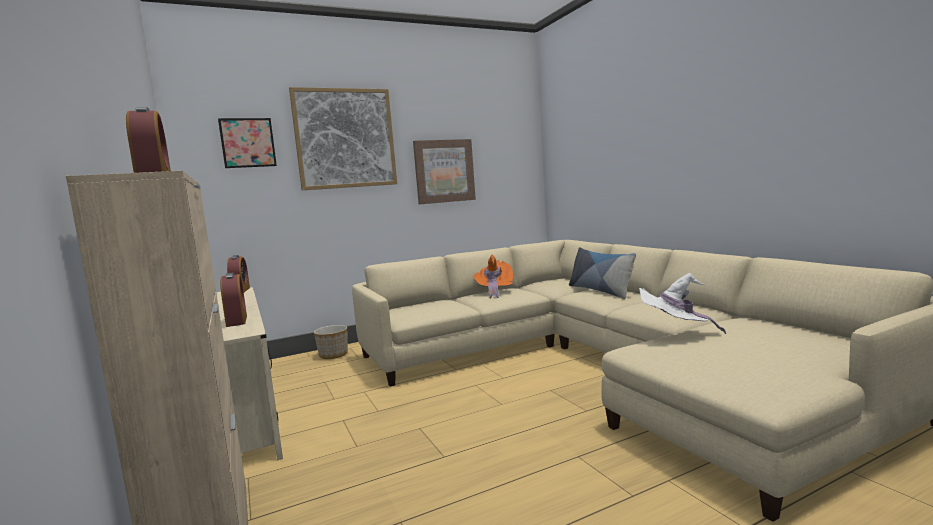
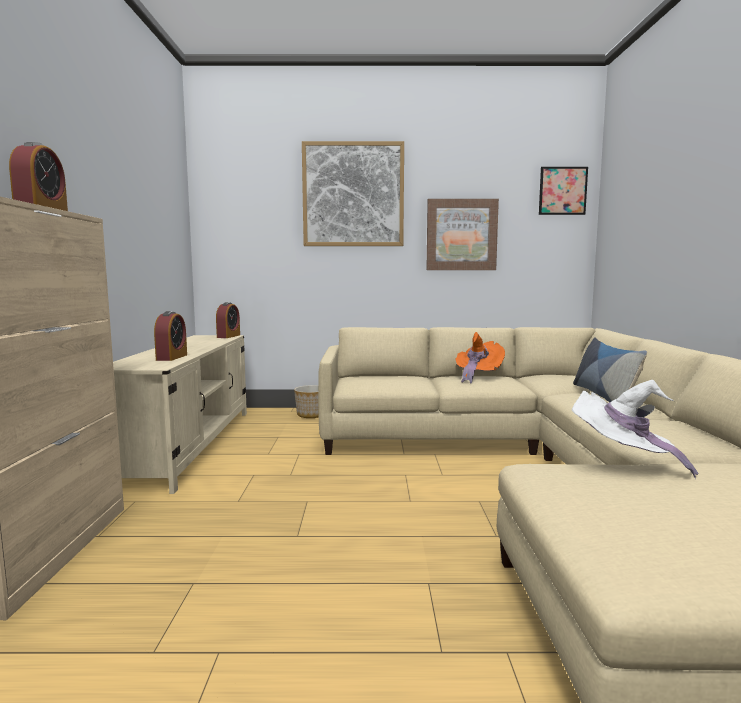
camera: 25 degrees right, 0 degrees up
picture [218,118,277,168] -> picture moved to [539,167,588,215]

